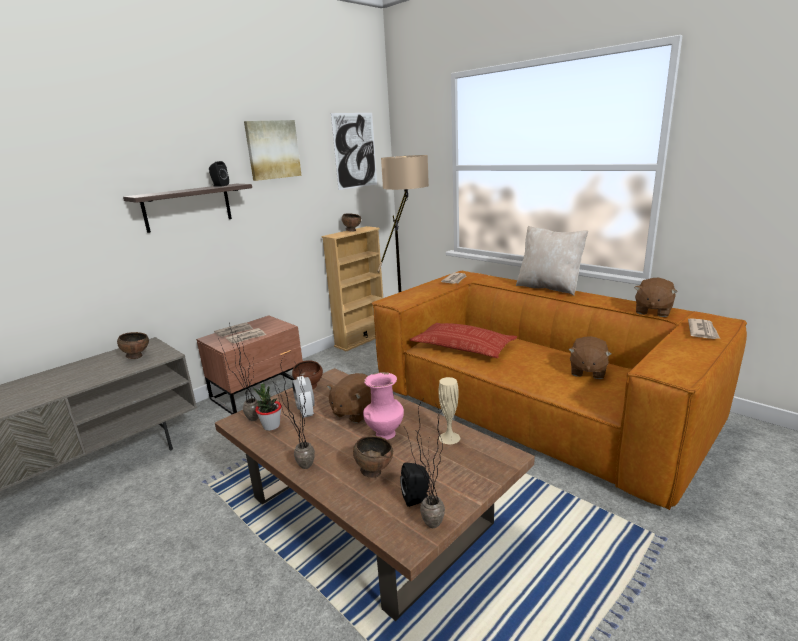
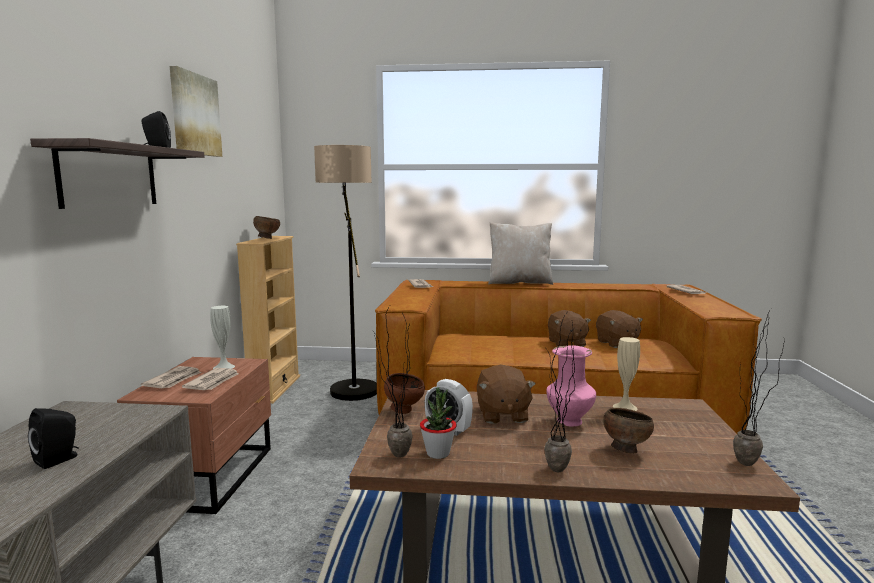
camera: 40 degrees left, 10 degrees down
brown bowl [117,332,149,359] -> none
picture [331,113,377,190] -> none
black speaker [400,462,429,507] -> black speaker moved to [28,408,79,469]
pillow [410,323,517,358] -> none
brown plush toy [634,278,677,317] -> brown plush toy moved to [548,310,591,347]
none -> white vase [210,306,235,369]

